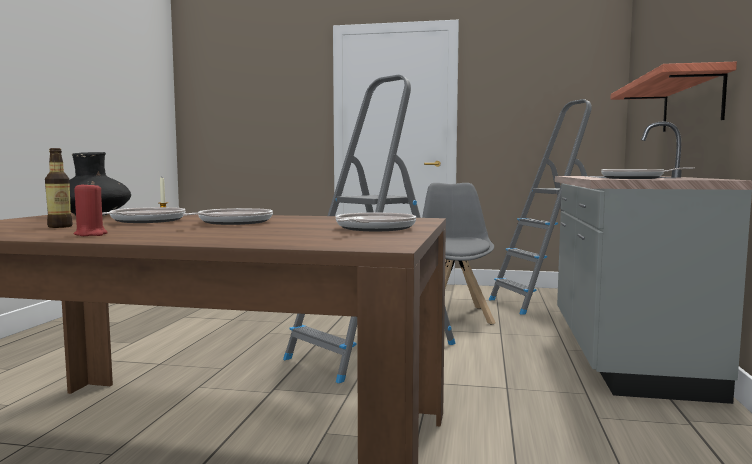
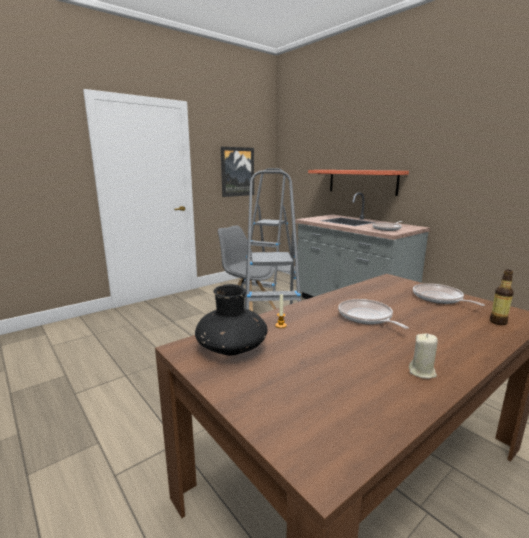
camera: 50 degrees left, 10 degrees up
bottle [45,148,73,228] -> bottle moved to [490,270,514,325]
red candle [73,182,108,236] -> beige candle [409,334,438,379]
frying pan [102,207,185,223] -> none
none -> picture [221,147,254,197]

